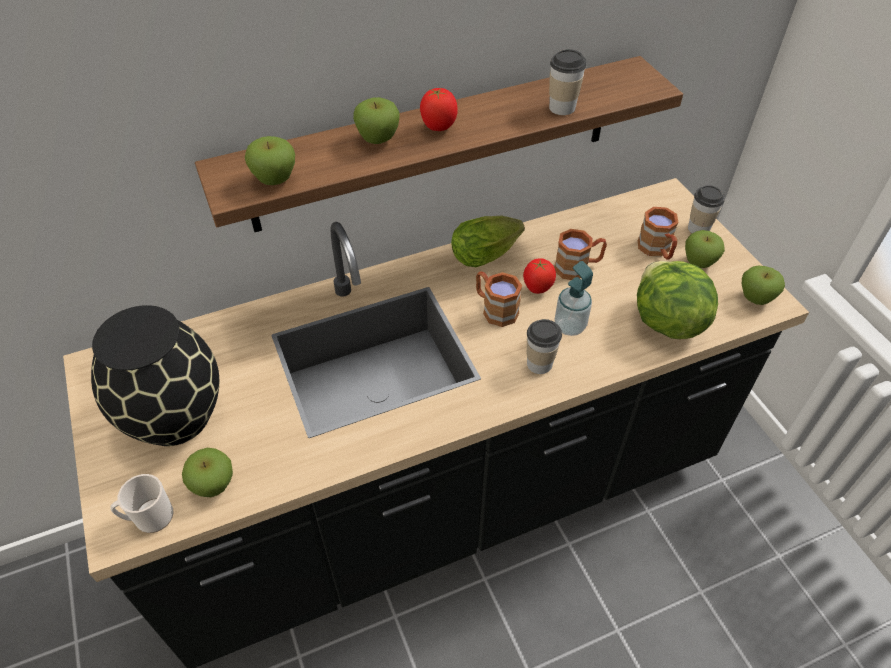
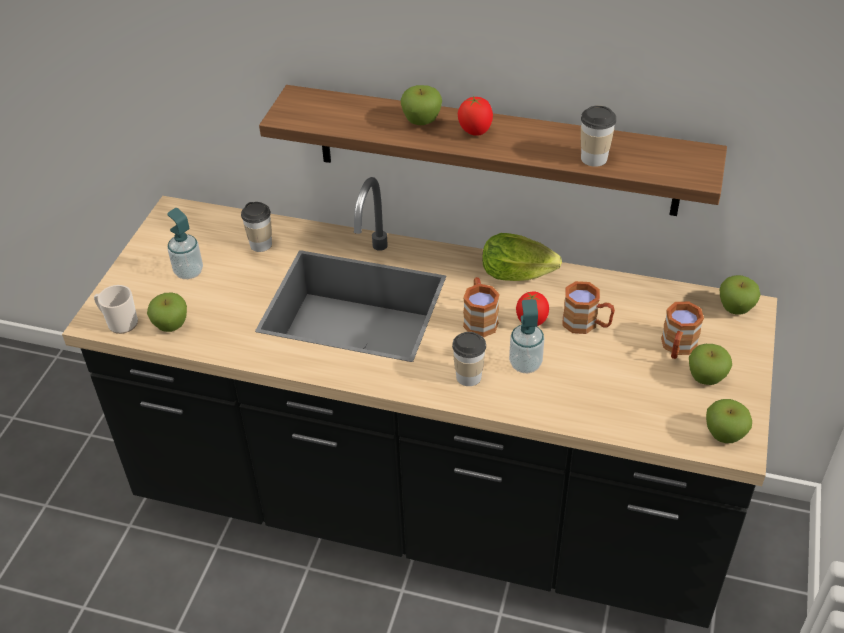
camera: 40 degrees right, 5 degrees down
black vase [91,305,219,446] -> soap dispenser [167,208,203,279]
apple [245,136,295,185] -> apple moved to [720,275,761,315]
lettuce [637,261,718,339] -> none
cup [688,185,725,233] -> cup moved to [241,202,272,252]

